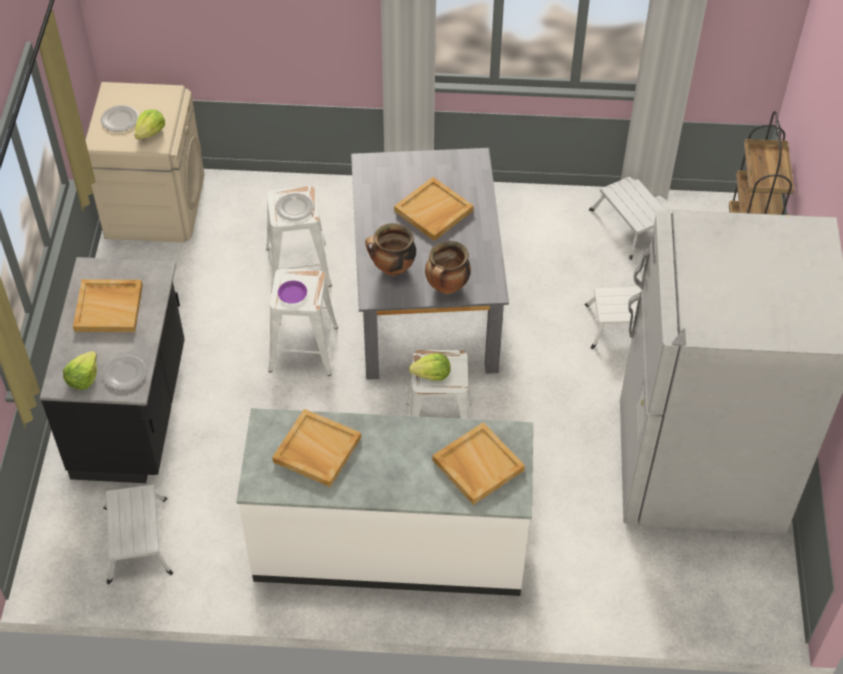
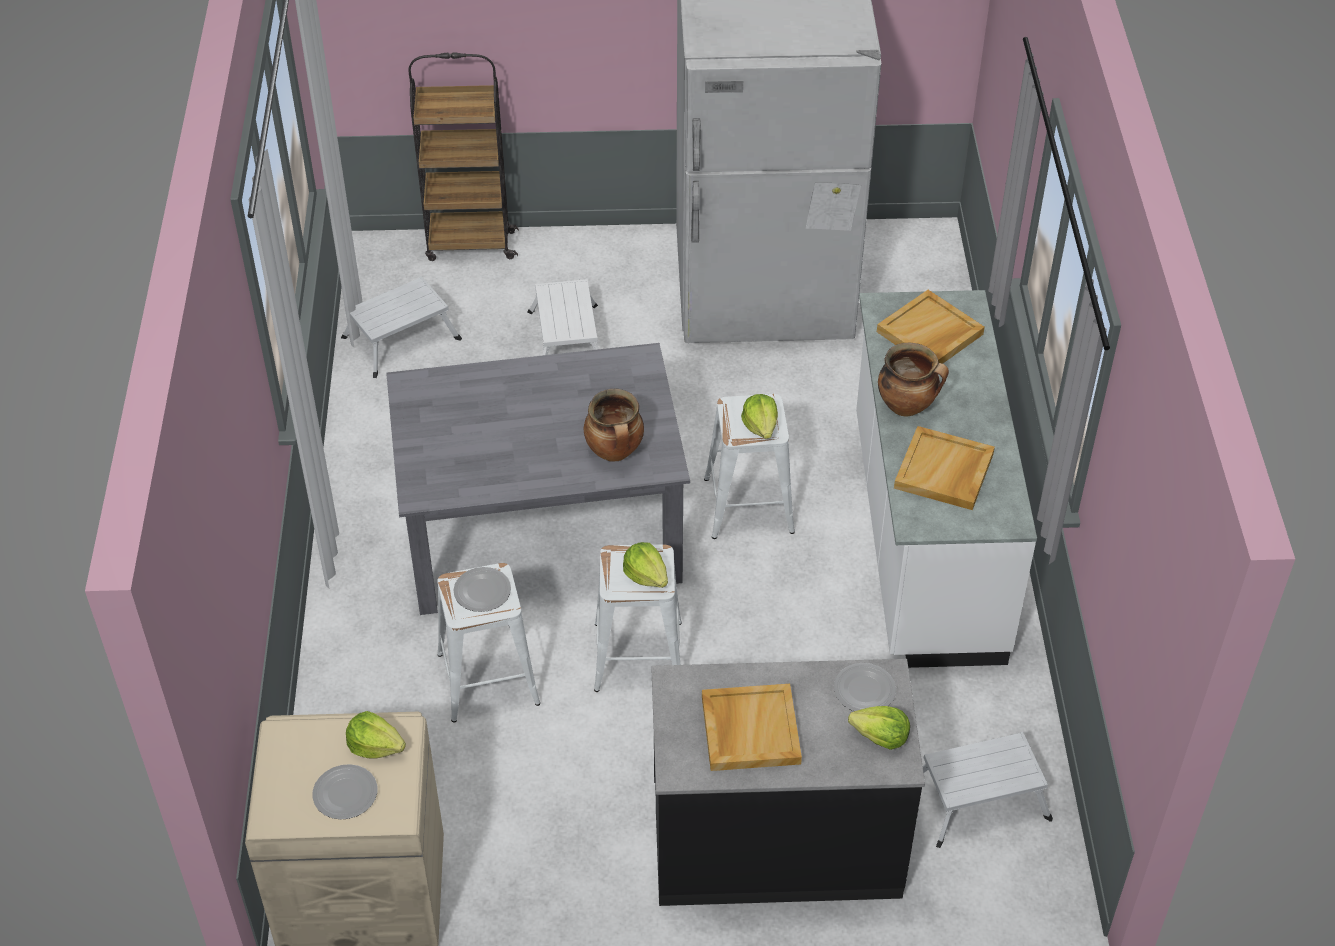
camera: 95 degrees left, 5 degrees down
purple plate [278,281,307,303] -> lettuce [623,542,668,588]
beige tray [394,177,474,241] -> none
cooking pot [425,241,471,294] -> cooking pot moved to [878,343,949,416]

